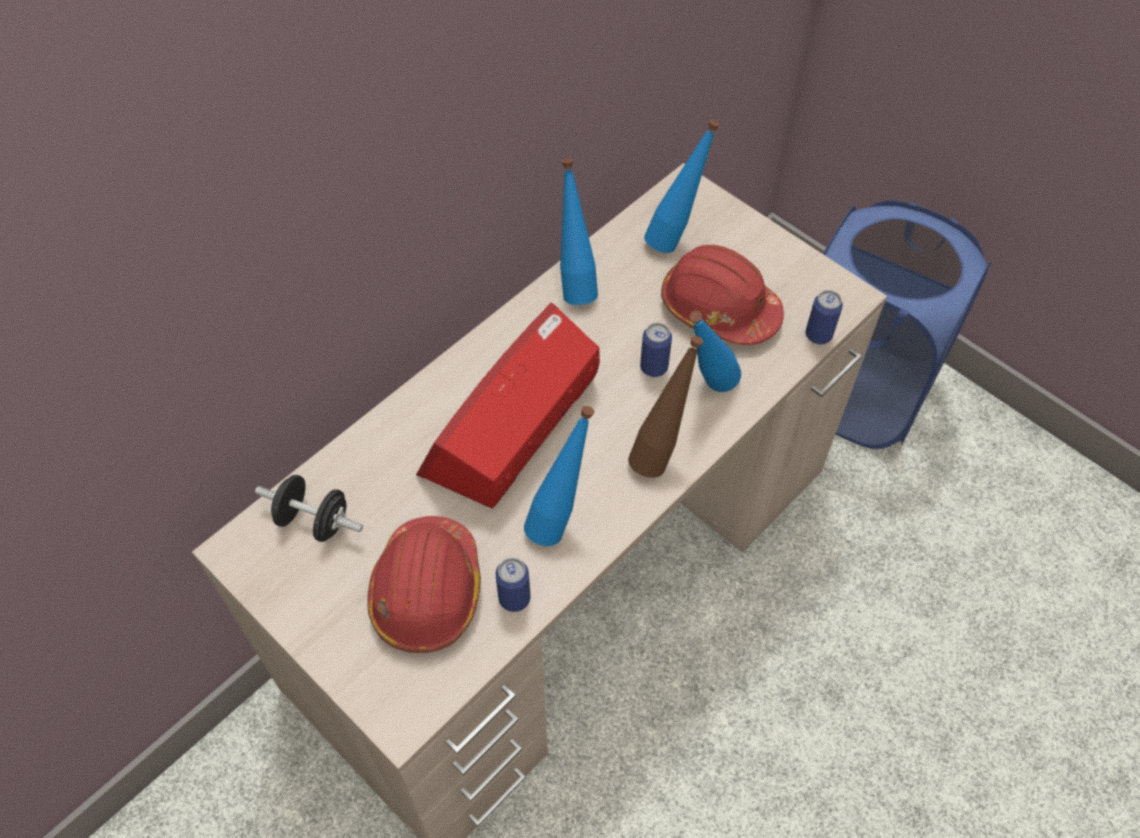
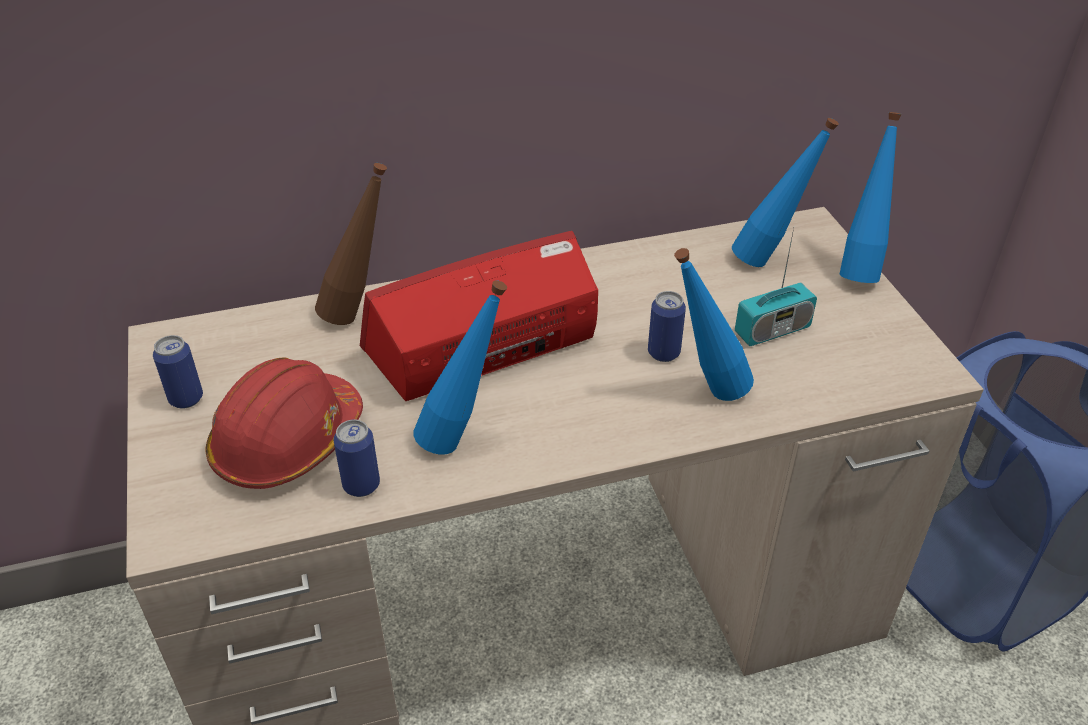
camera: 30 degrees right, 15 degrees down
black dumbbell [255,475,363,542] -> none
blue bottle [560,158,598,305] -> blue bottle moved to [840,112,902,283]
brown bottle [628,336,703,478] -> brown bottle moved to [315,163,387,325]
red hard hat [661,245,784,345] -> radio [735,228,817,346]
can [806,290,843,344] -> can moved to [153,335,203,409]

